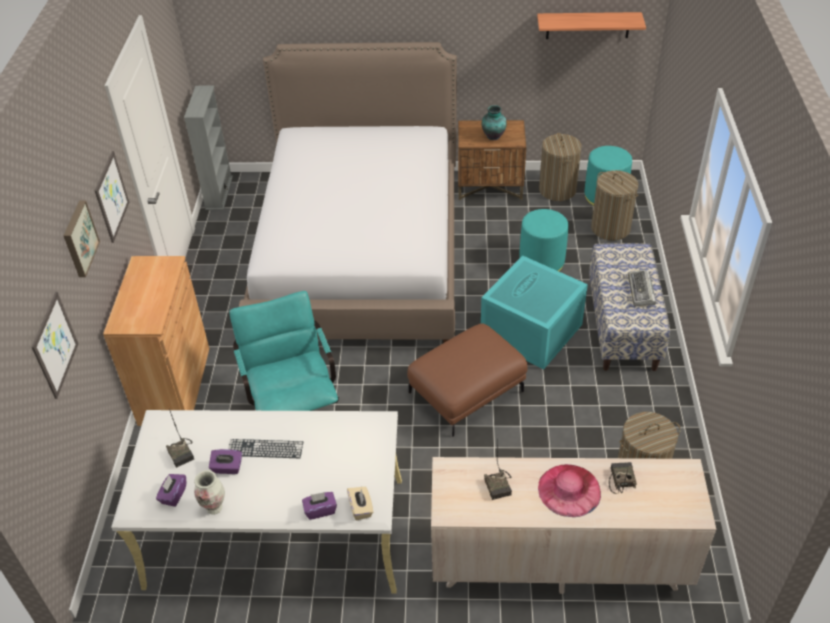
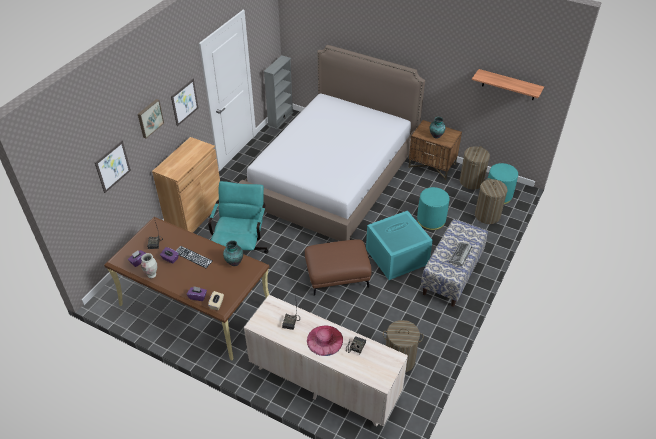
camera: 25 degrees right, 0 degrees up
white desk [111,410,402,594] -> brown desk [104,217,270,360]
none -> vase [223,240,243,266]

